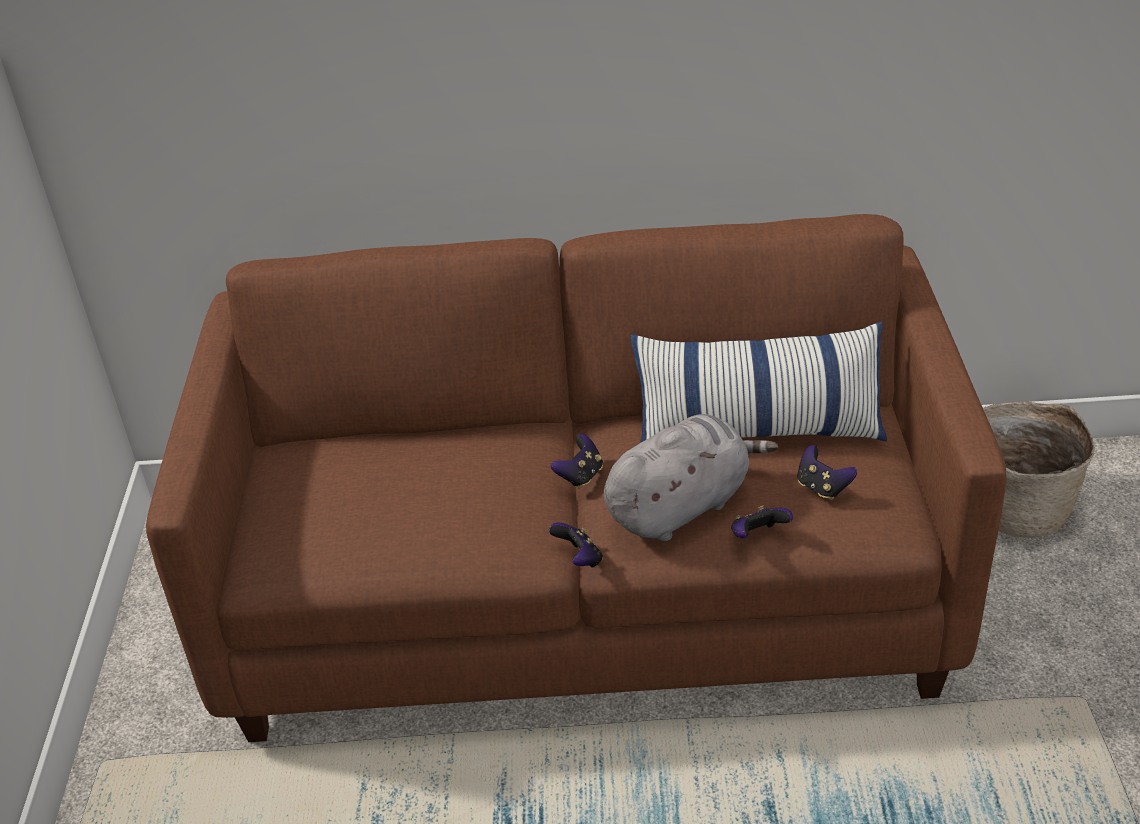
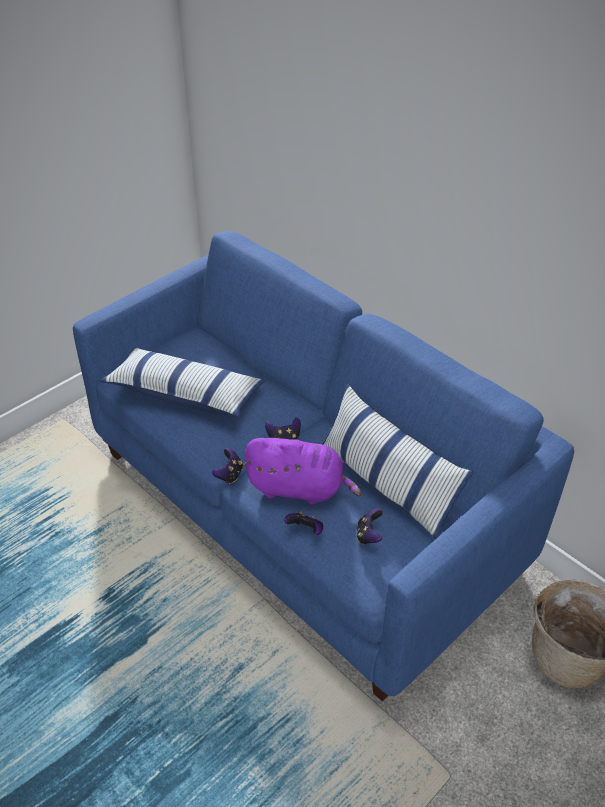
camera: 45 degrees right, 5 degrees up
brown sofa [146,214,1007,742] -> blue sofa [73,231,574,702]
grey plush toy [604,414,778,541] -> purple plush toy [243,438,361,505]
none -> pillow [100,347,265,417]

